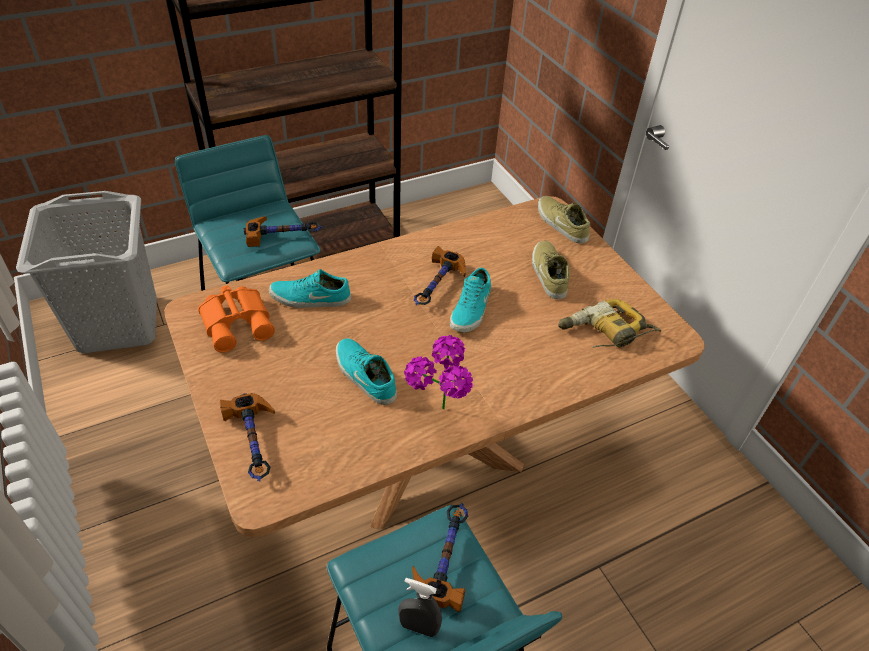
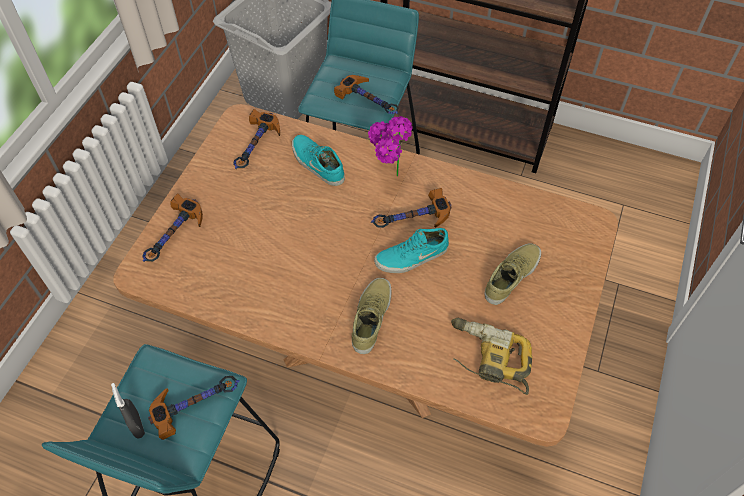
camera: 50 degrees right, 10 degrees up
orange binoculars [198,286,275,353] -> hammer [233,109,280,169]
turquoise shoe [336,338,397,405] -> none
potted plant [404,335,473,409] -> potted plant moved to [368,116,413,177]
beige shoe [538,196,590,244] -> beige shoe moved to [352,278,391,354]

